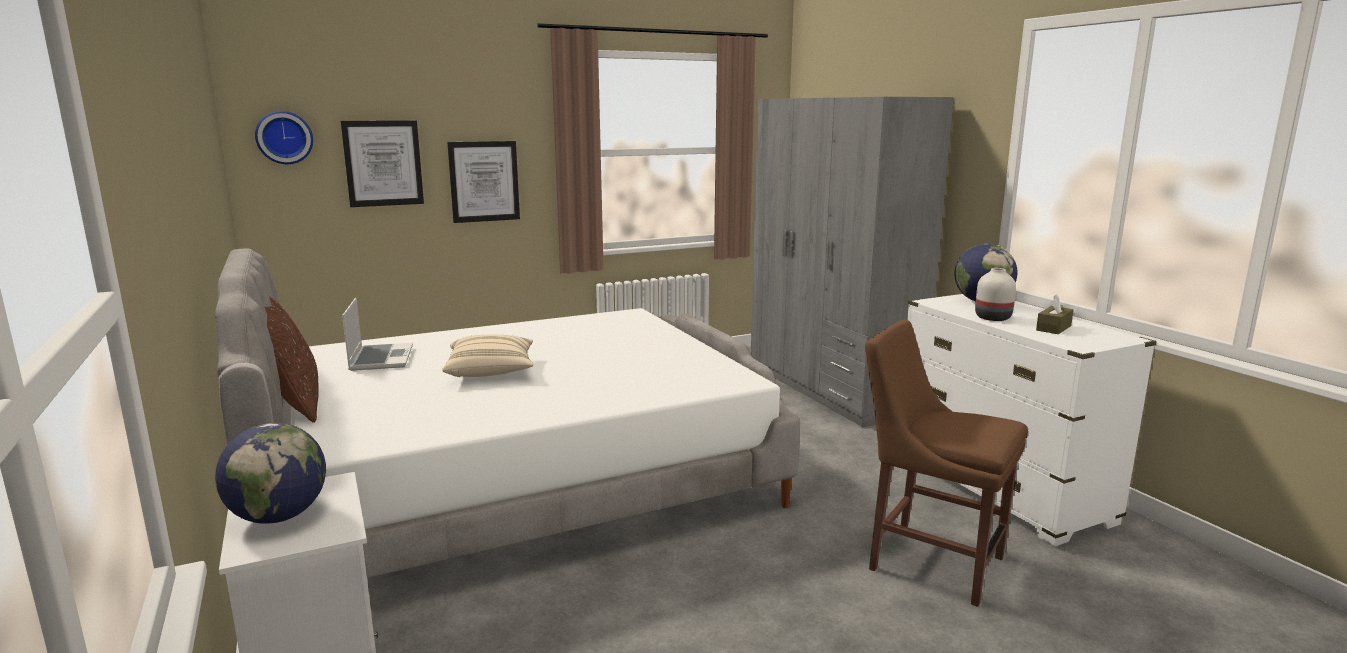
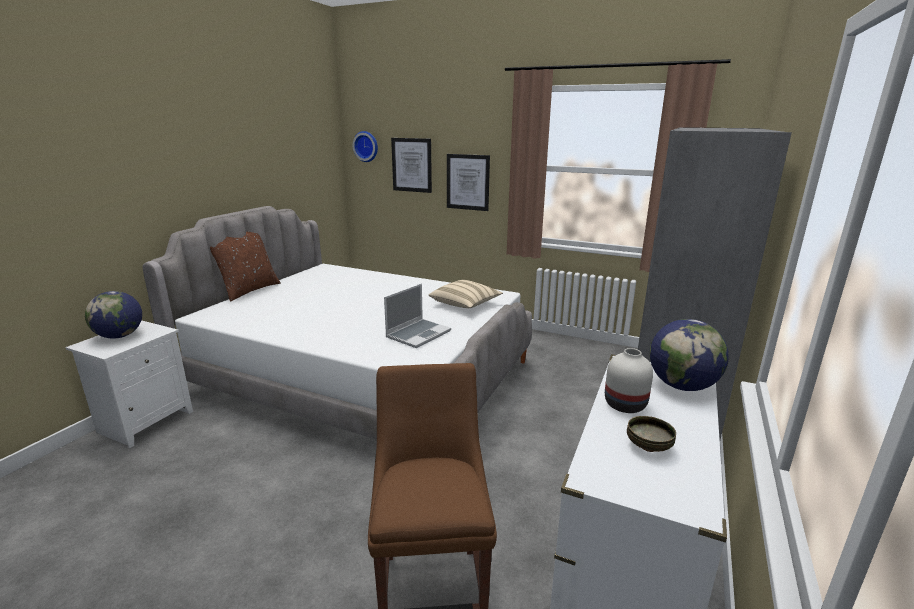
camera: 50 degrees right, 5 degrees up
laptop [342,298,413,371] -> laptop moved to [384,284,451,348]
beige pillow [442,335,534,377] -> beige pillow moved to [429,280,503,308]
brown tissue box [1036,294,1074,334] -> bowl [627,416,676,452]

